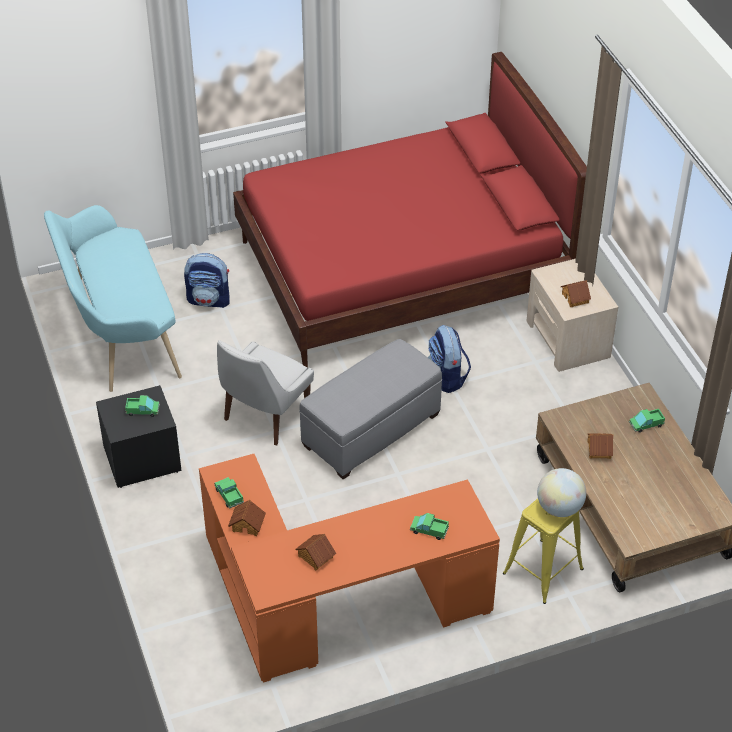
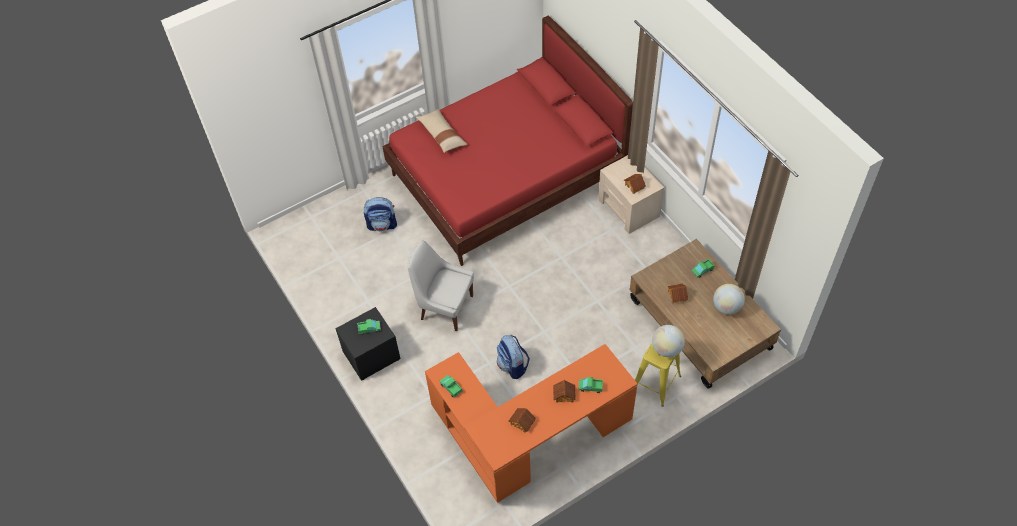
camera: 10 degrees left, 10 degrees up
turquoise bench [44,205,182,392] -> none
white chair [217,340,314,445] -> white chair turned 90 degrees clockwise [408,240,474,331]
toy house [228,500,266,536] -> toy house moved to [553,380,576,403]
grey ottoman [299,339,442,479] -> none
backpack [428,325,471,393] -> backpack moved to [497,335,530,379]
none -> beige pillow [416,109,468,153]
none -> globe [713,284,745,315]

